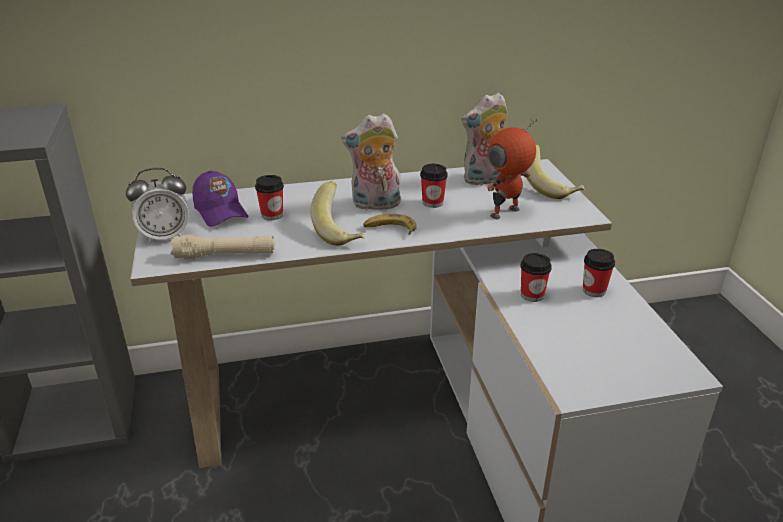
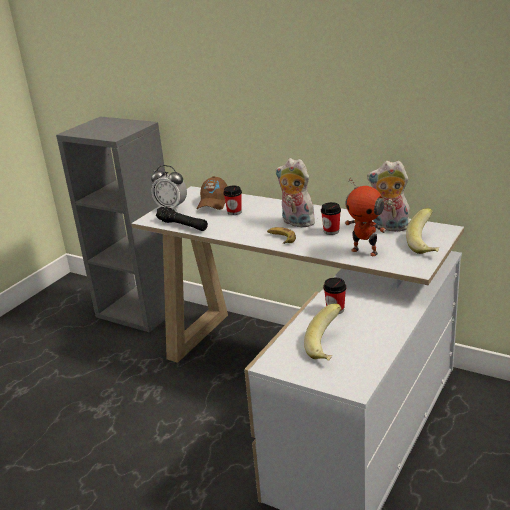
camera: 45 degrees right, 5 degrees down
beige flashlight [170,234,275,260] -> black flashlight [156,207,208,231]
purple cap [193,170,249,227] -> brown cap [197,176,228,210]
banana [311,181,365,246] -> banana moved to [304,304,342,361]
toy robot [487,118,537,219] -> toy robot turned 150 degrees counterclockwise [345,177,386,256]
cup [583,249,615,297] -> none

